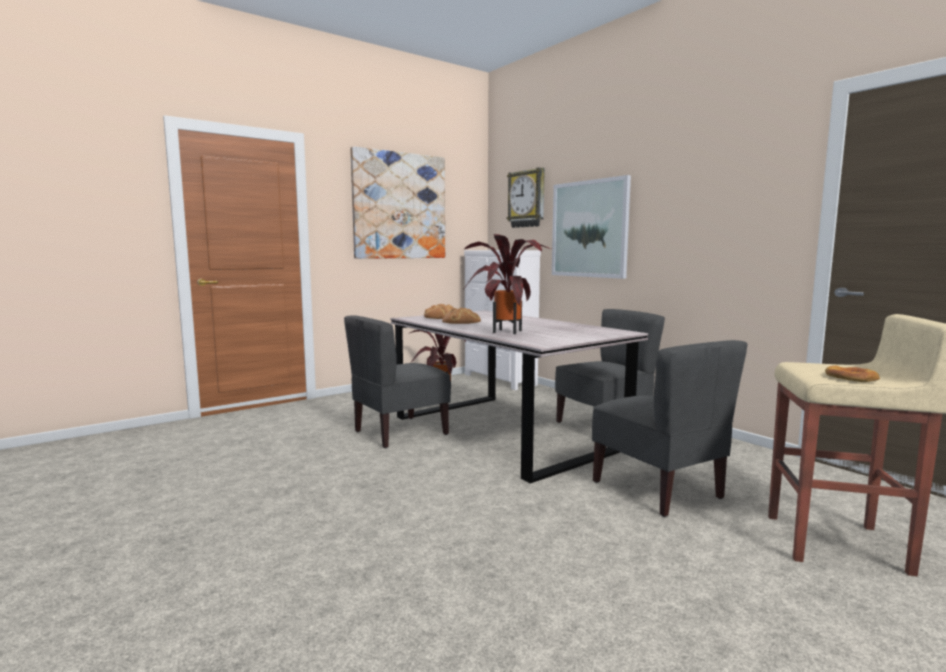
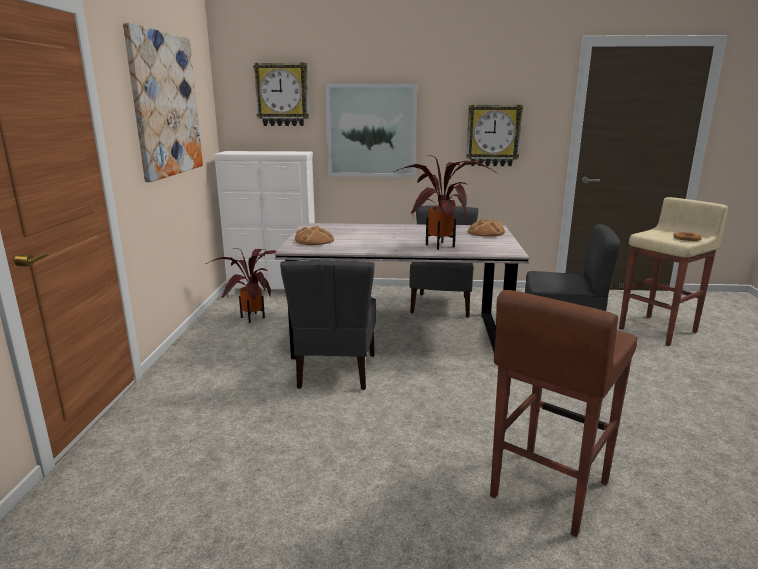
camera: 50 degrees left, 10 degrees up
bread [442,308,481,324] -> bread moved to [468,219,505,237]
none -> wall clock [466,105,523,166]
none -> brown stool [490,290,638,537]

